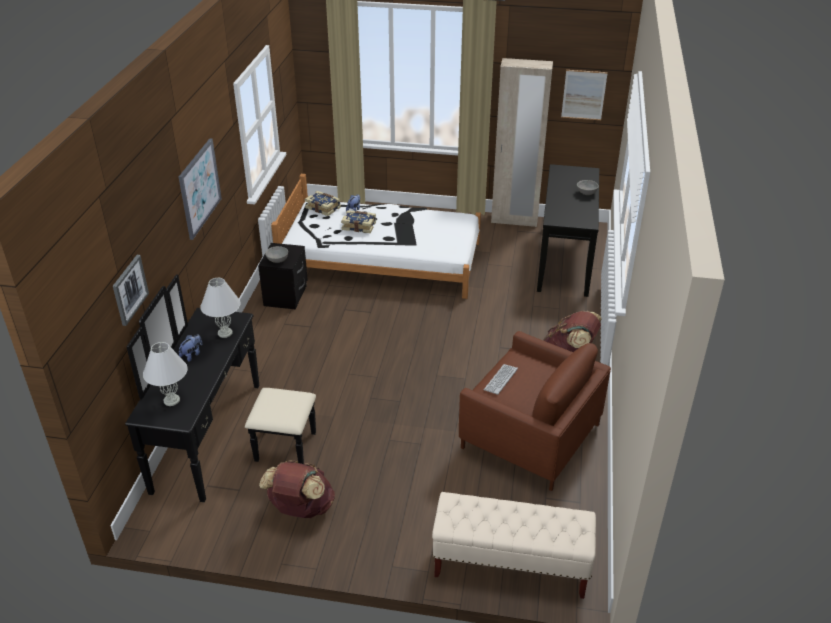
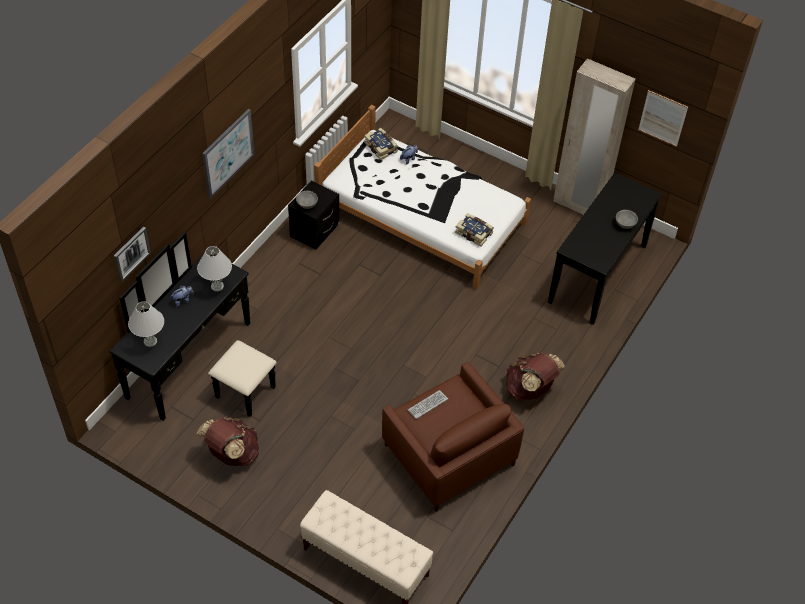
camera: 20 degrees right, 15 degrees up
book [341,210,376,233] -> book moved to [455,213,494,247]

